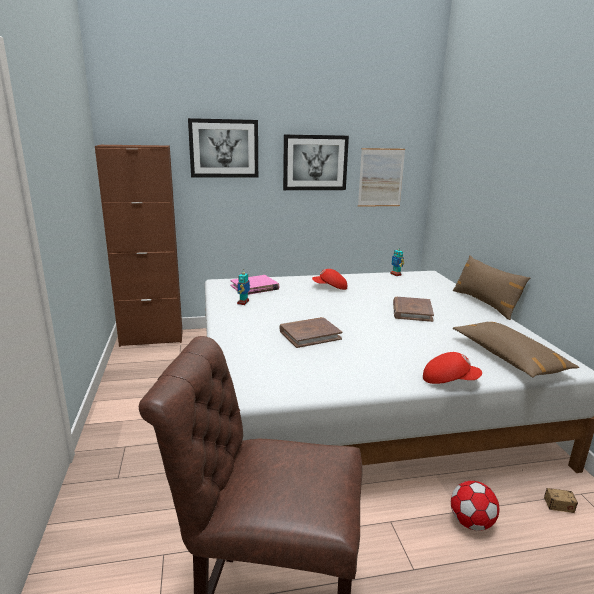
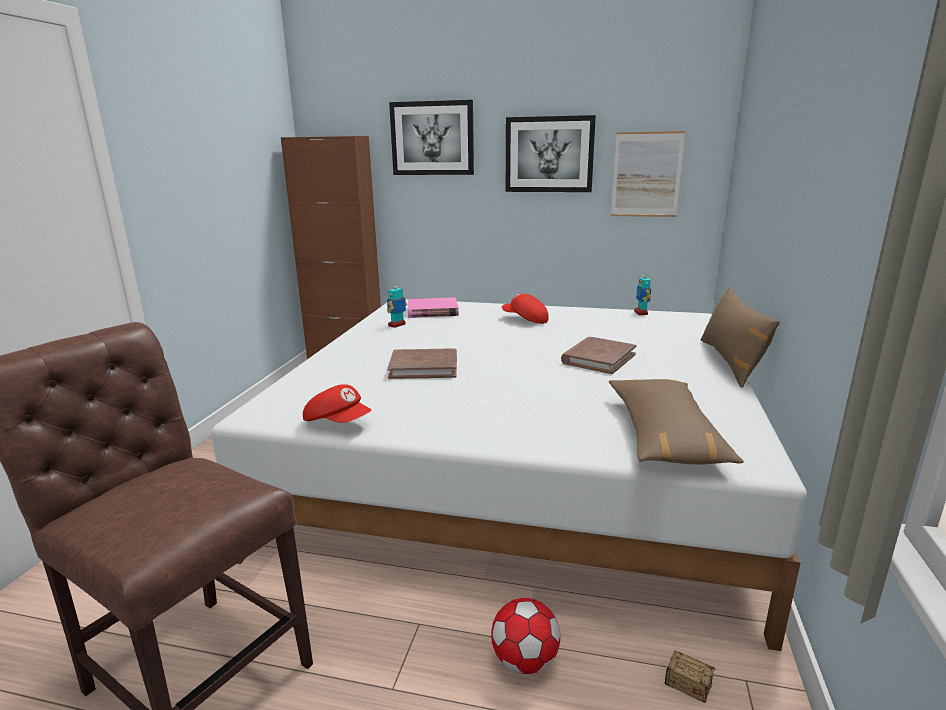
camera: 25 degrees right, 0 degrees up
red cap [423,352,482,384] -> red cap moved to [303,384,371,423]

